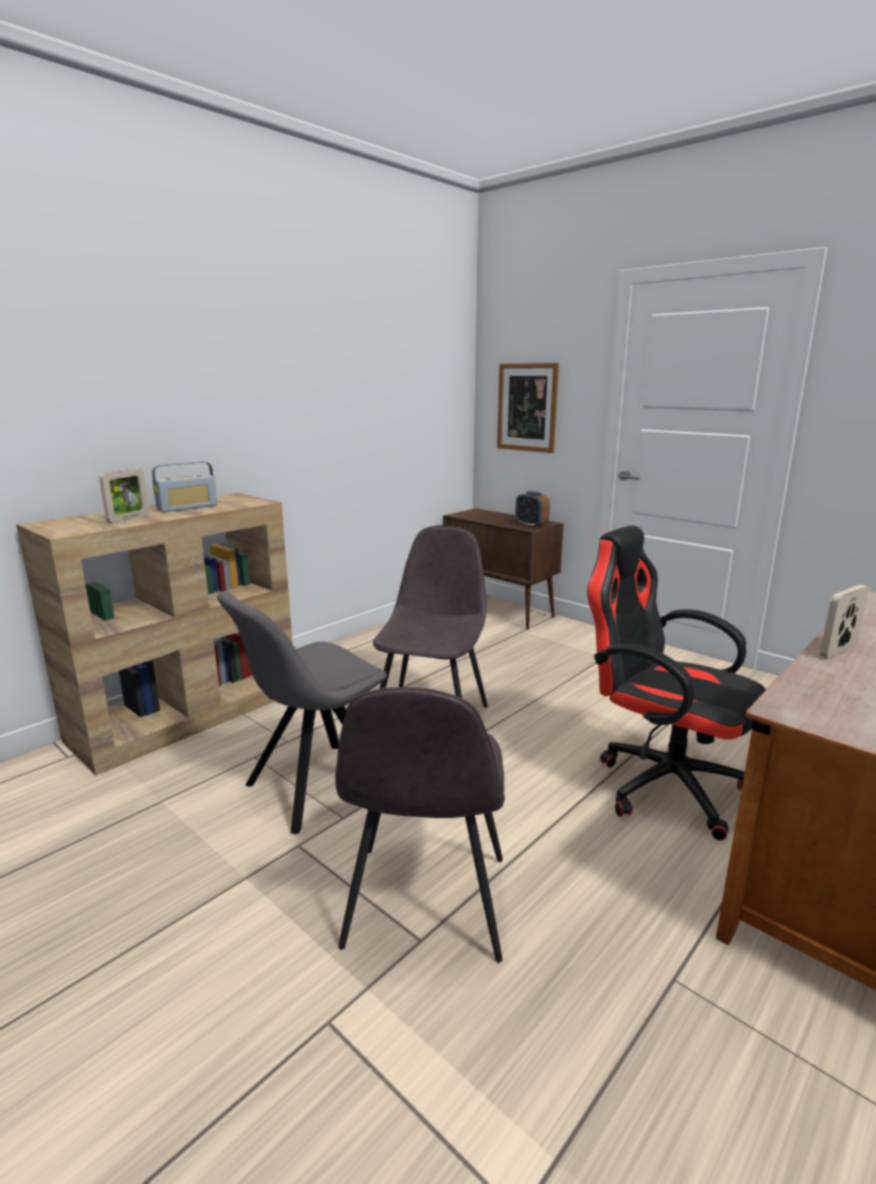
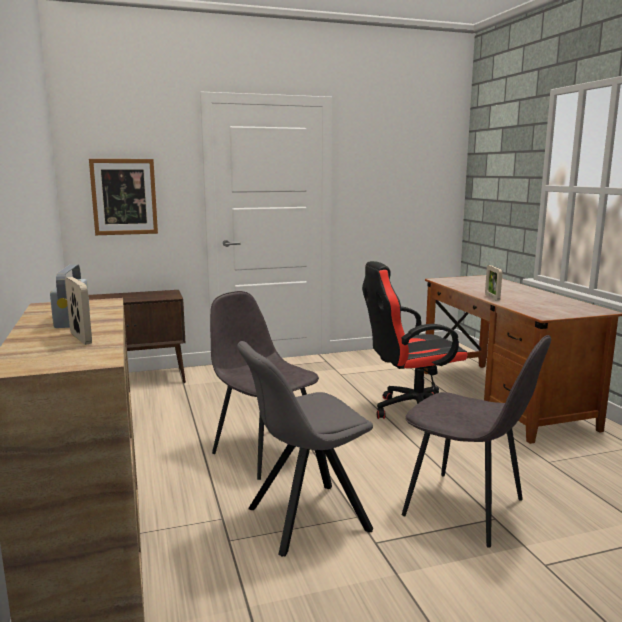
camera: 60 degrees left, 5 degrees down
grey chair [217,591,387,834] -> grey chair turned 75 degrees clockwise [237,341,373,556]
alarm clock [515,491,550,528] -> none

